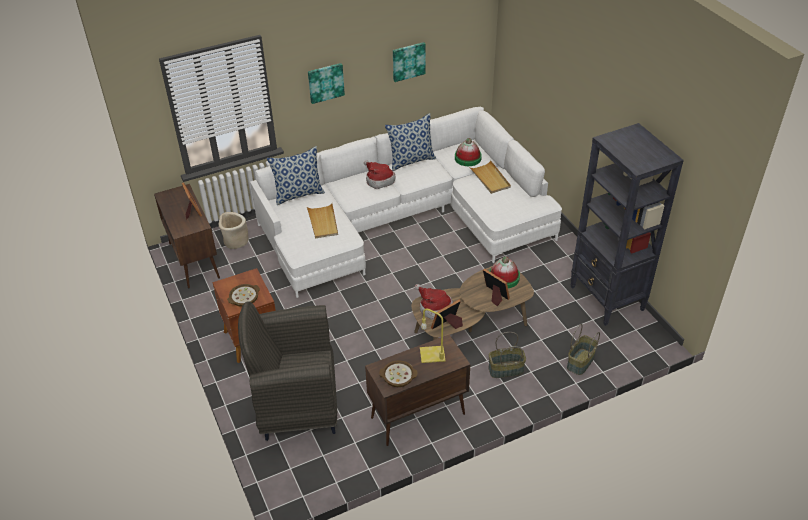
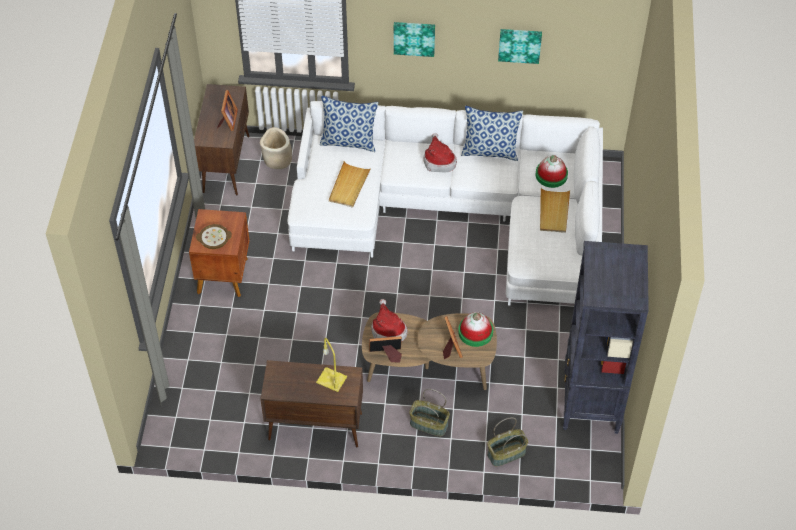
camera: 30 degrees right, 10 degrees up
grey armchair [238,301,337,441] -> none
bowl [379,360,418,387] -> none

